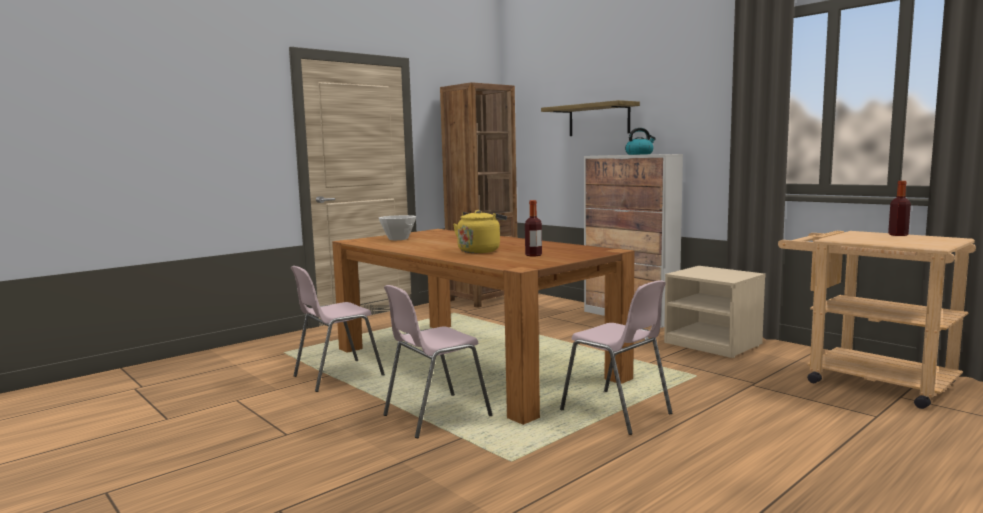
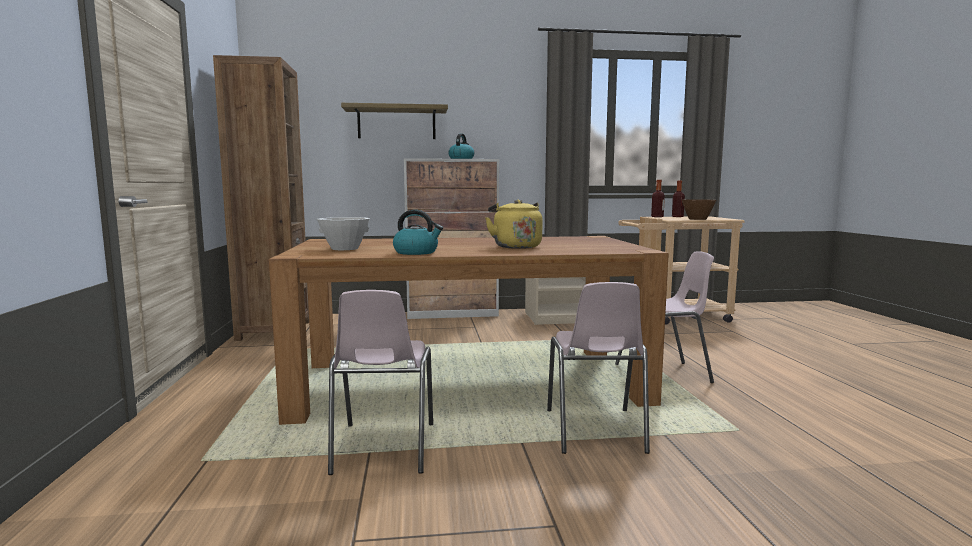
camera: 55 degrees left, 0 degrees up
bottle [525,200,542,256] -> bottle moved to [651,180,665,217]
none -> kettle [393,210,443,255]
none -> brown bowl [682,199,716,220]

